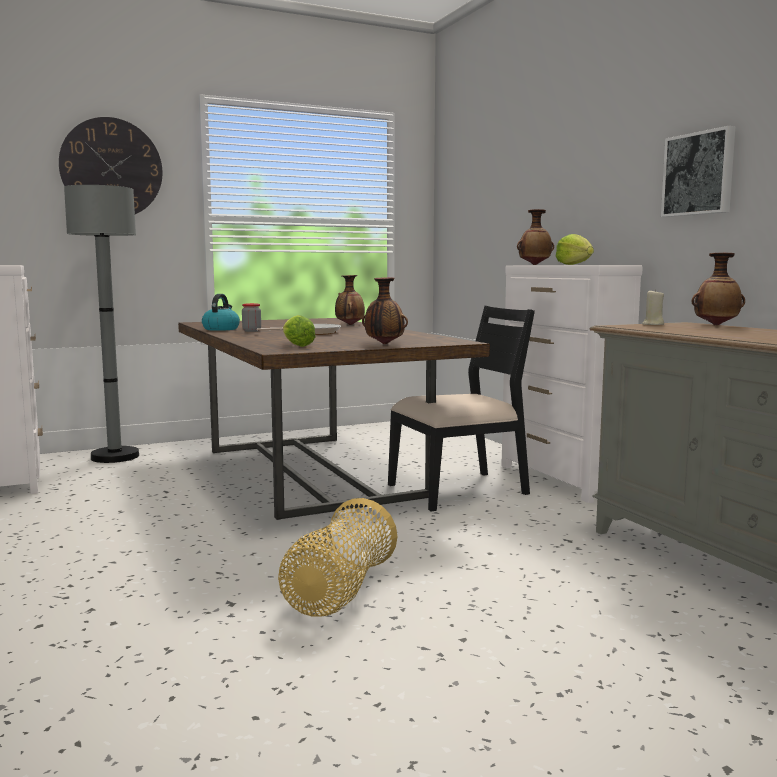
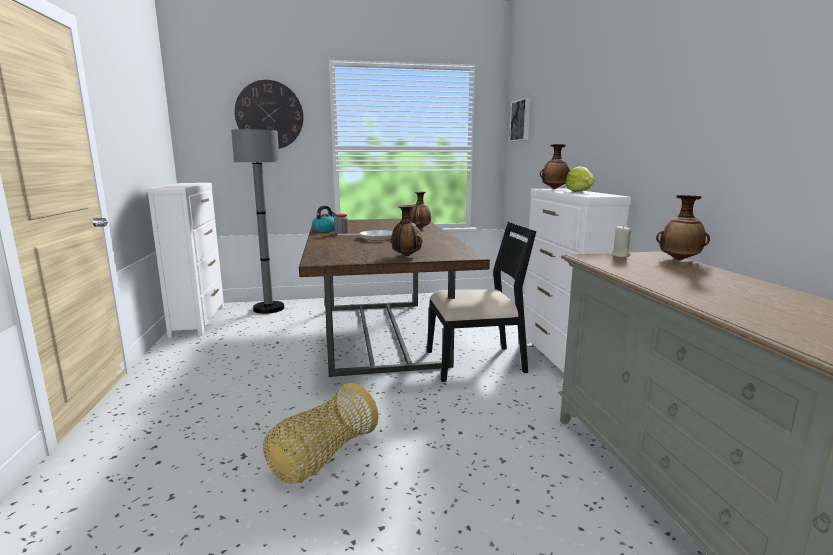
camera: 15 degrees right, 5 degrees up
lettuce [283,315,316,347] -> none
picture [661,126,735,217] -> picture moved to [509,97,531,142]

